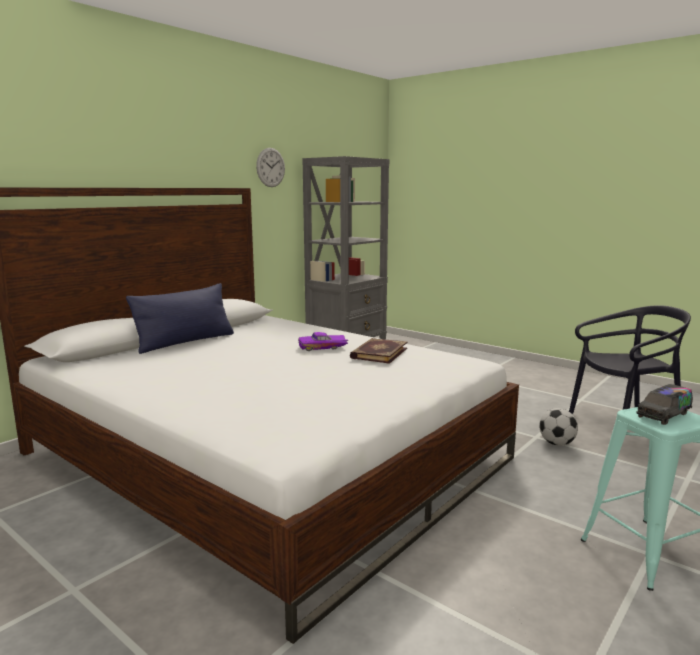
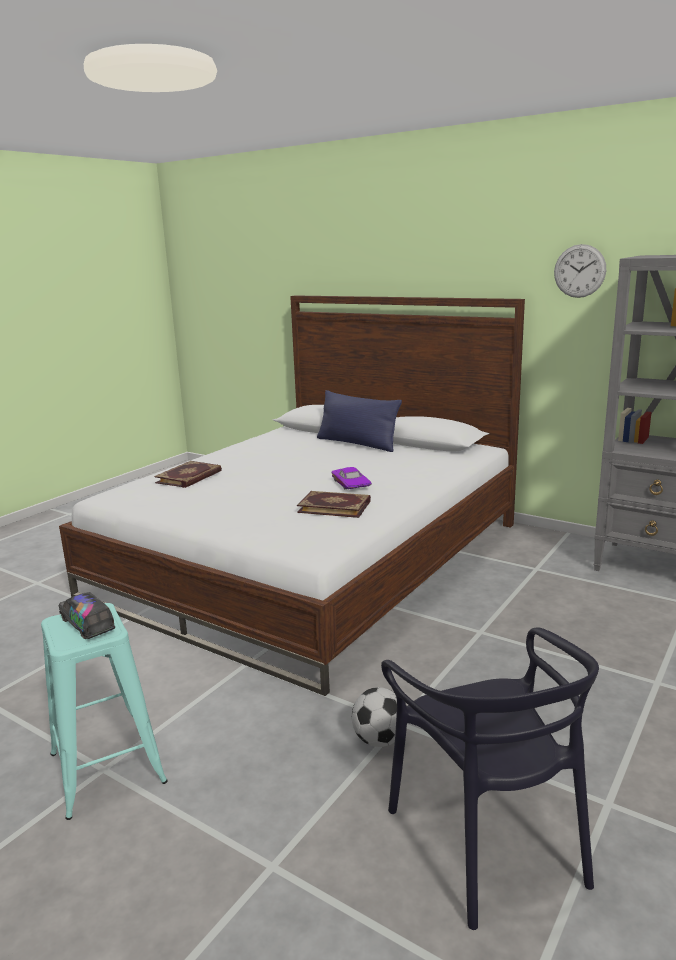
camera: 85 degrees right, 5 degrees up
none -> book [154,461,222,488]

